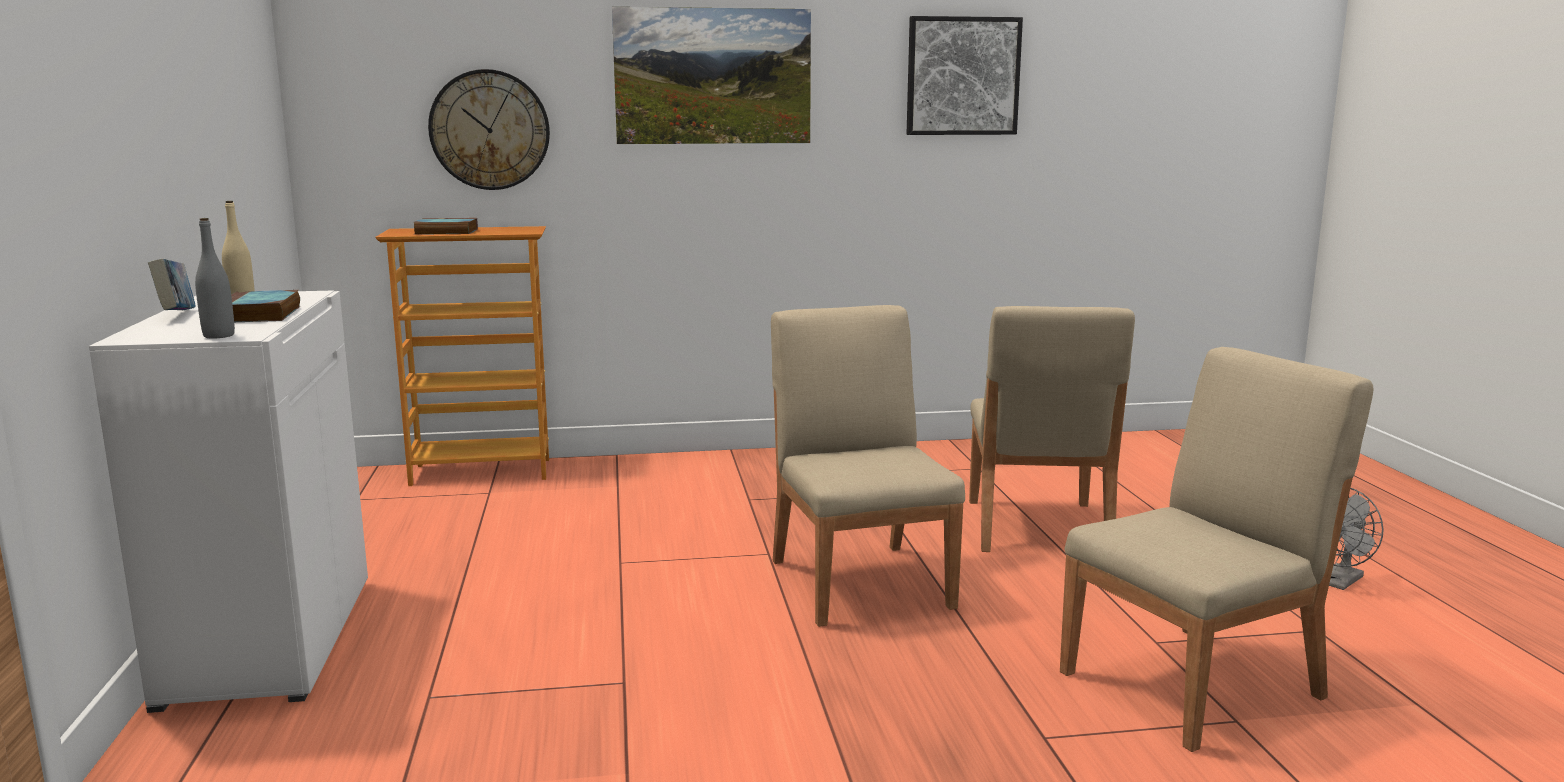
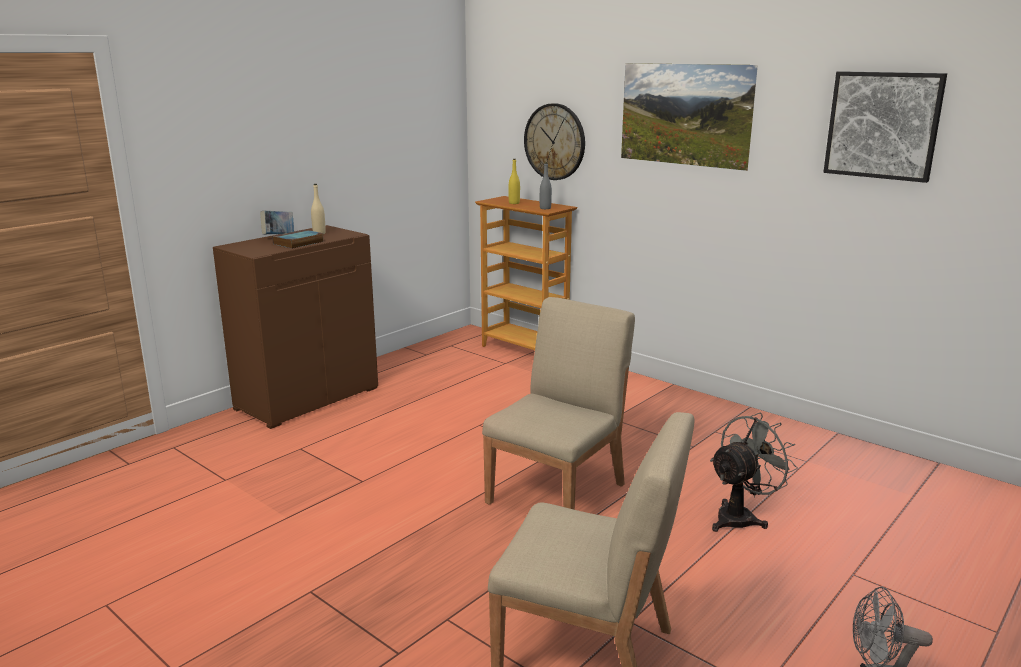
camera: 50 degrees right, 5 degrees up
white cabinet [89,290,368,713] -> brown cabinet [213,225,378,429]
grey bottle [195,218,235,338] -> grey bottle moved to [540,162,552,209]
book [413,218,478,235] -> yellow bottle [509,159,520,204]
beige chair [969,306,1135,552] -> grey fan [710,413,798,532]

